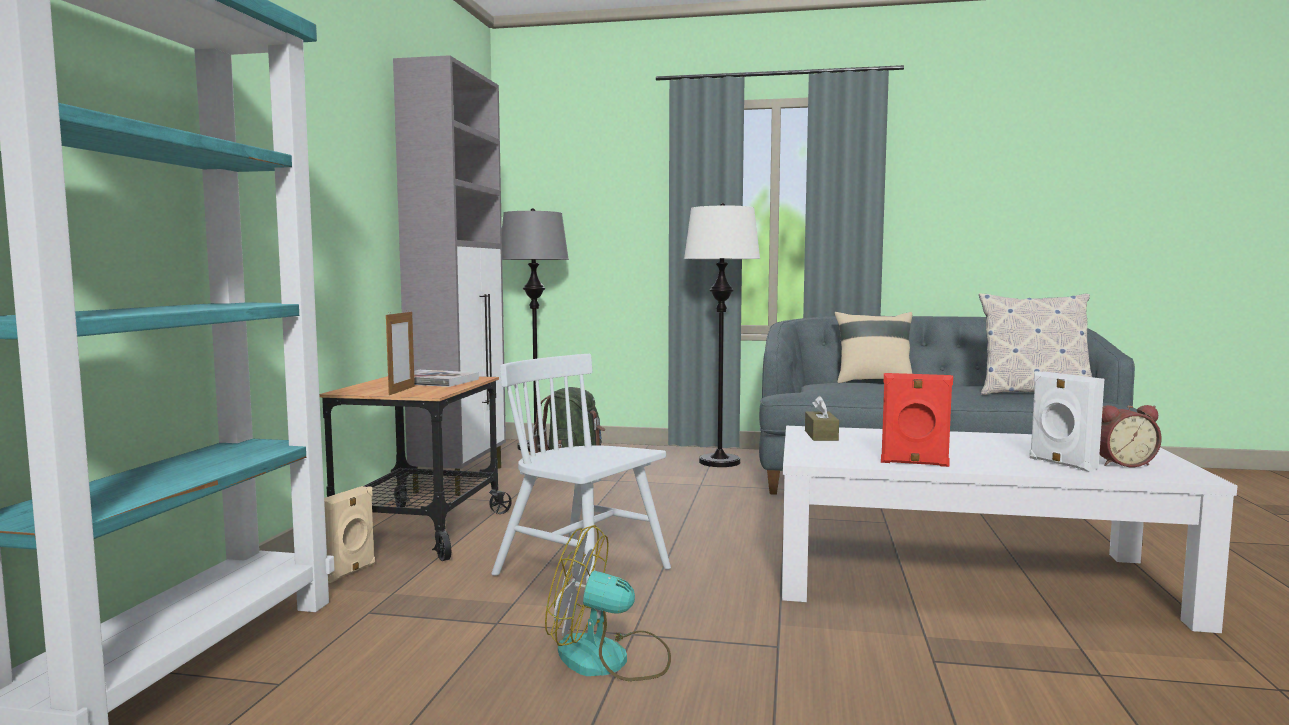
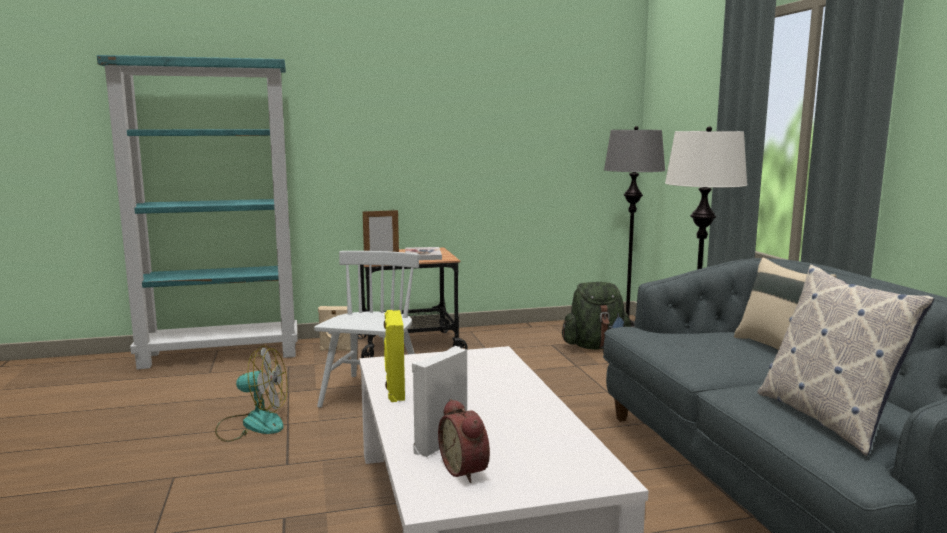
camera: 65 degrees right, 5 degrees up
grey cabinet [393,55,506,496] -> none
fan [545,525,671,681] -> fan turned 105 degrees clockwise [215,346,288,442]
brown tissue box [805,396,839,441] -> none
red speaker [881,373,953,467] -> yellow speaker [384,310,405,402]

